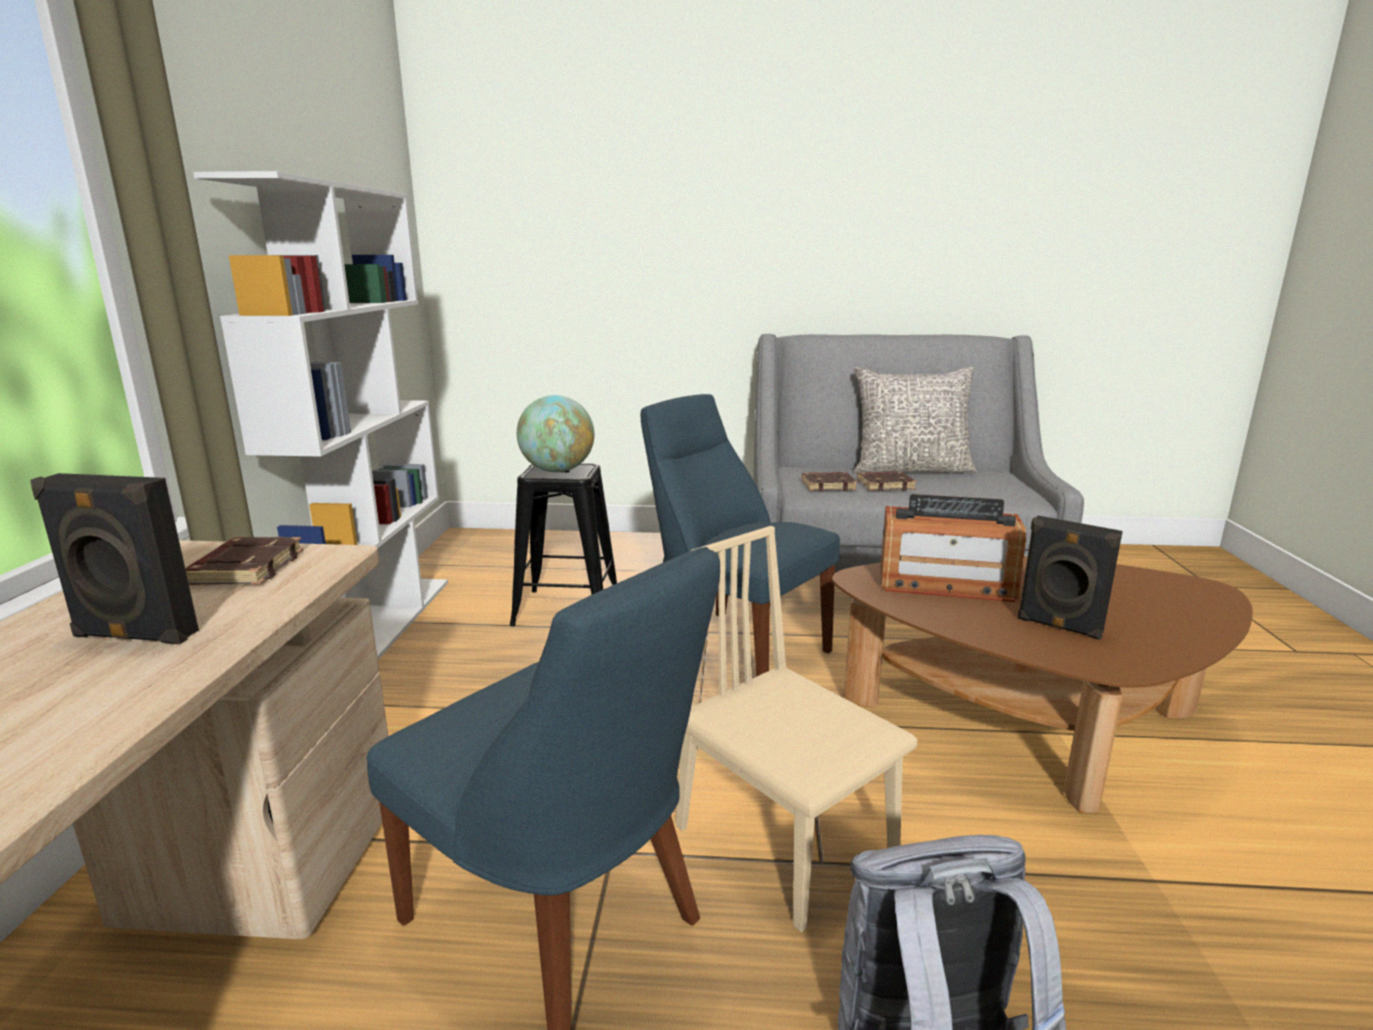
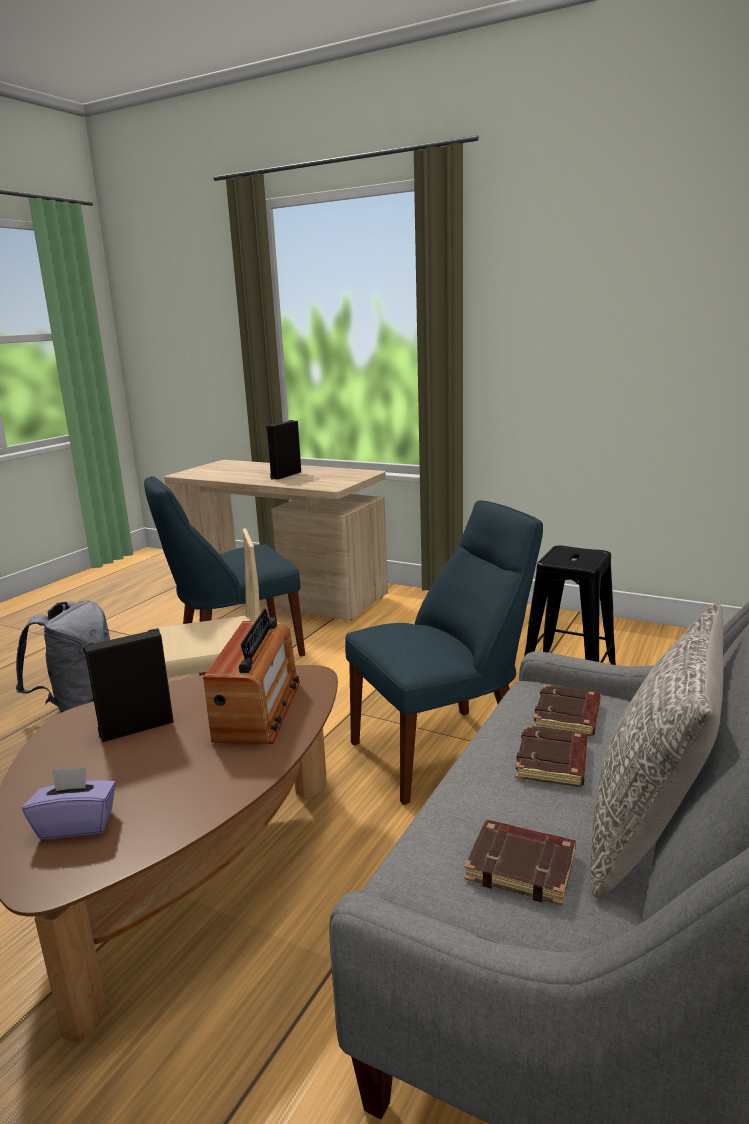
camera: 115 degrees right, 0 degrees up
brown book [185,537,303,585] -> brown book moved to [465,820,576,905]
white bookcase [193,171,448,660] -> none
globe [517,395,594,472] -> none
radio [880,494,1026,602] -> radio turned 150 degrees clockwise [203,609,300,744]
none -> purple tissue box [22,767,116,839]

